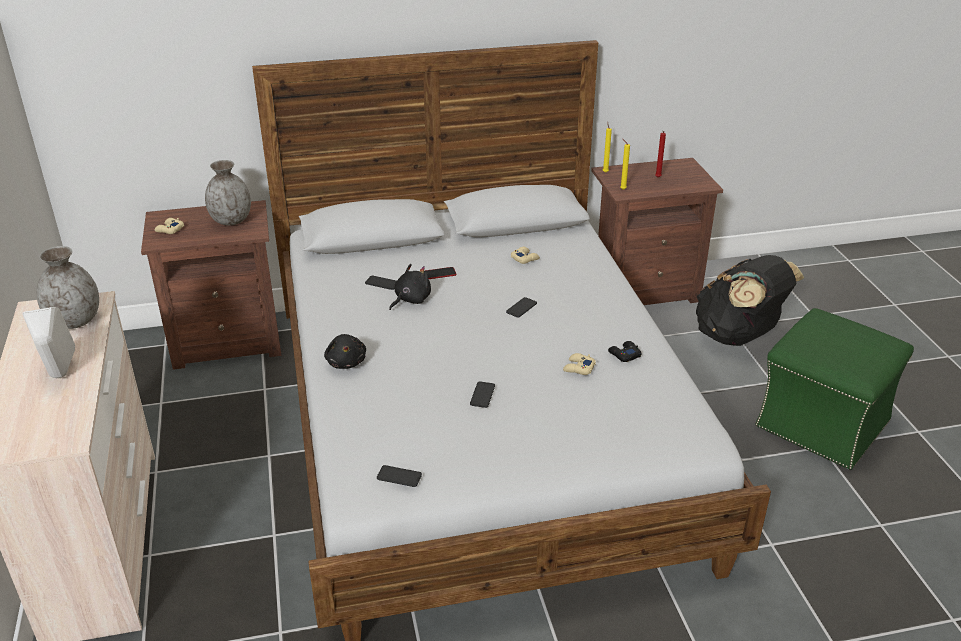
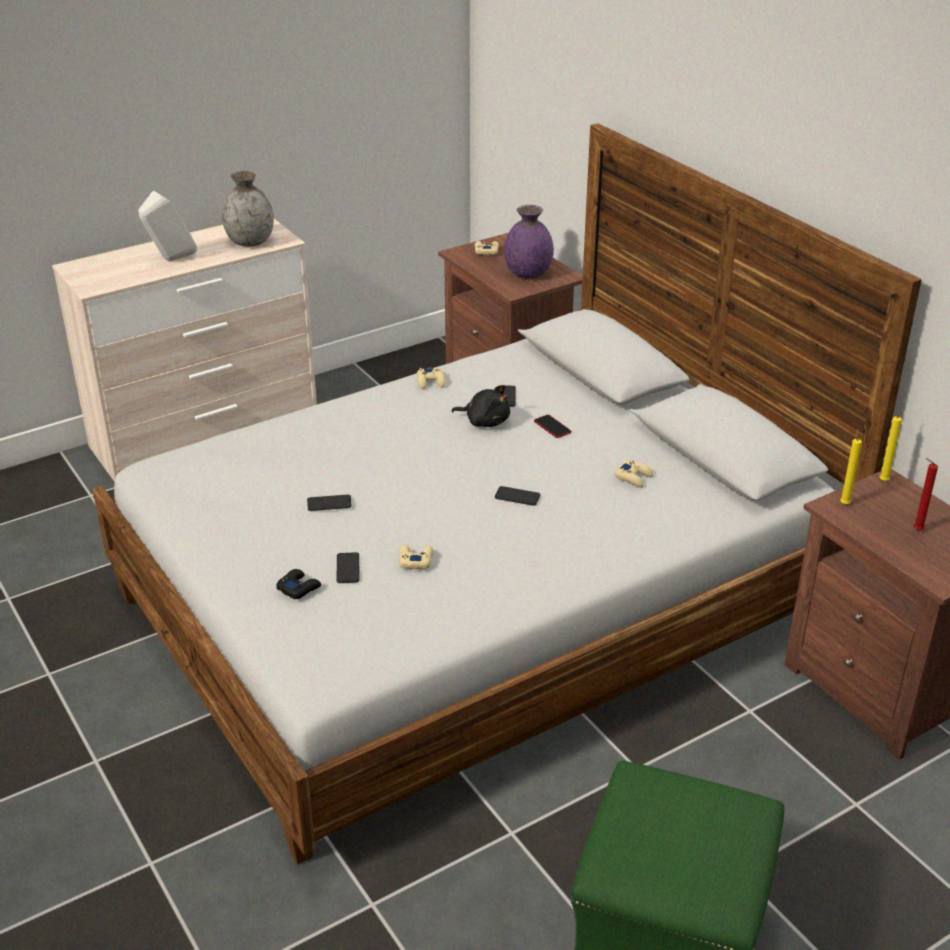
camera: 70 degrees right, 0 degrees up
grey vase [205,160,251,225] -> purple vase [504,205,554,279]
black plush toy [324,334,366,369] -> none
phone [377,465,422,487] -> phone moved to [337,552,360,583]
black game controller [608,341,641,362] -> black game controller moved to [276,569,321,599]
black backpack [696,255,804,346] -> none
none -> beige game controller [417,368,446,389]

